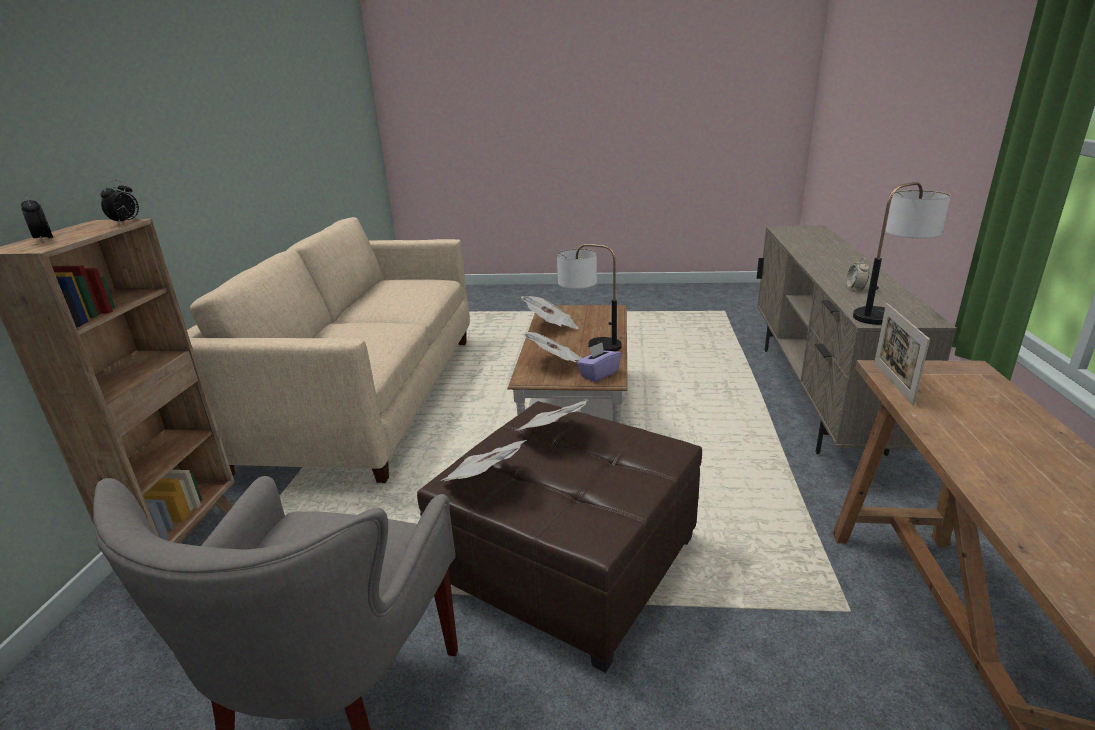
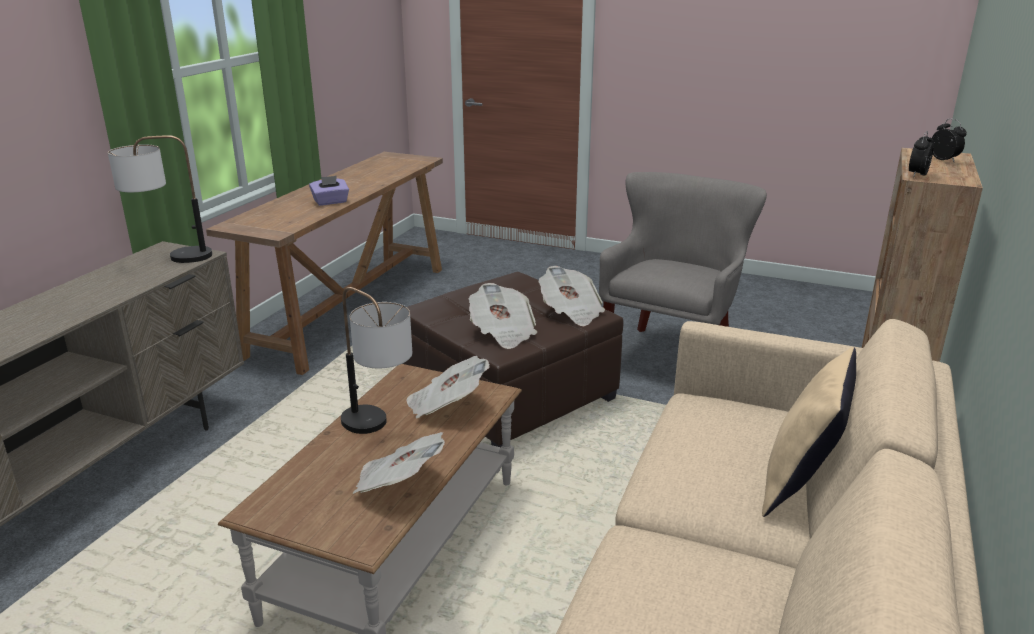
camera: 165 degrees left, 0 degrees up
purple tissue box [577,342,621,382] -> purple tissue box moved to [309,176,349,206]
alarm clock [846,258,869,291] -> none
picture frame [874,303,930,406] -> none
none -> beige pillow [762,347,856,517]

